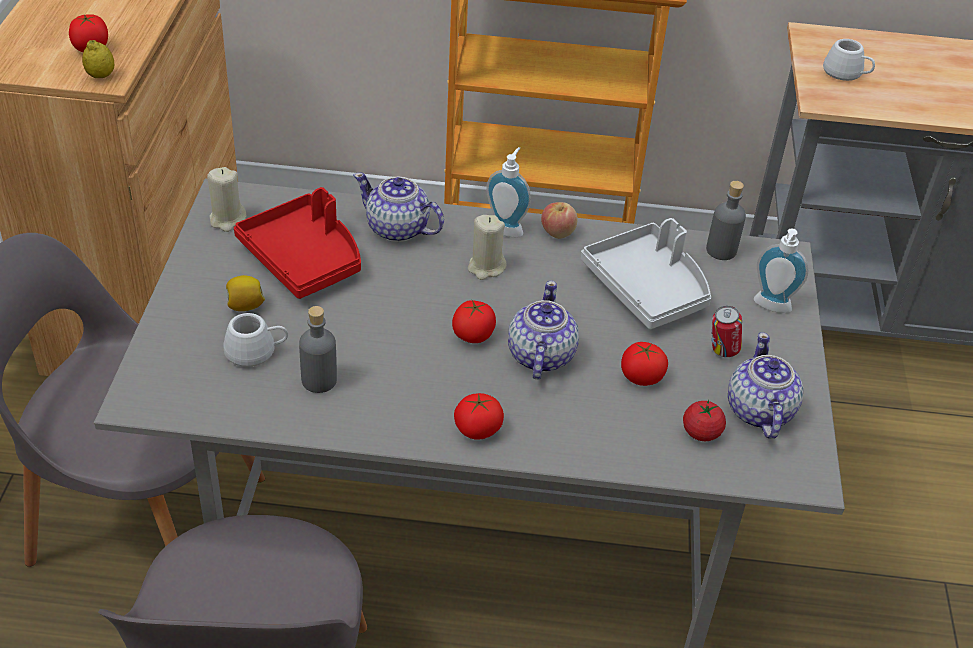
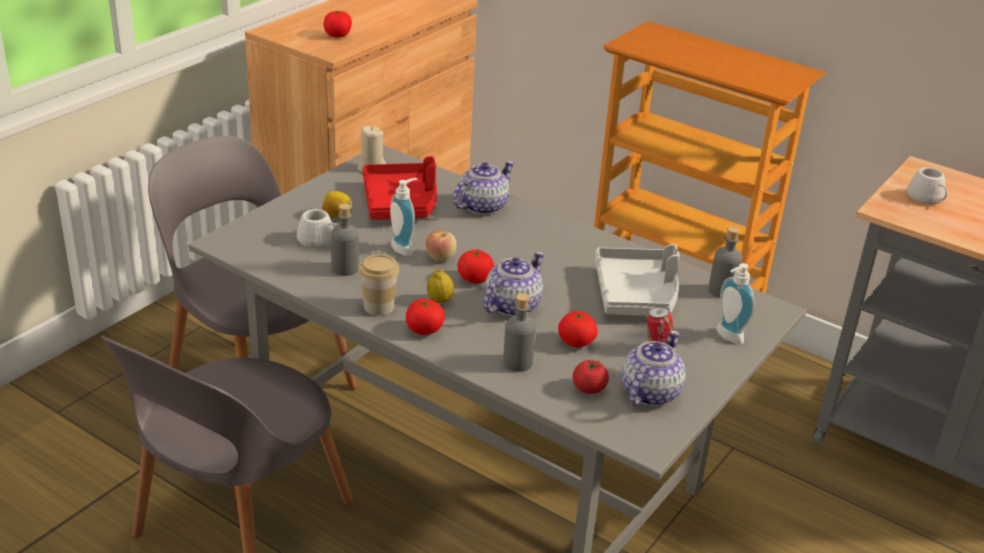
camera: 30 degrees right, 10 degrees down
lemon [82,40,114,78] -> lemon moved to [427,269,454,303]
teapot [353,173,444,242] -> teapot turned 75 degrees clockwise [453,161,515,215]
beige candle [468,215,507,280] -> none
soap dispenser [486,147,531,238] -> soap dispenser moved to [390,178,417,256]
apple [541,202,578,239] -> apple moved to [426,231,457,261]
none -> cup [359,254,399,316]
none -> grey bottle [503,293,536,372]

